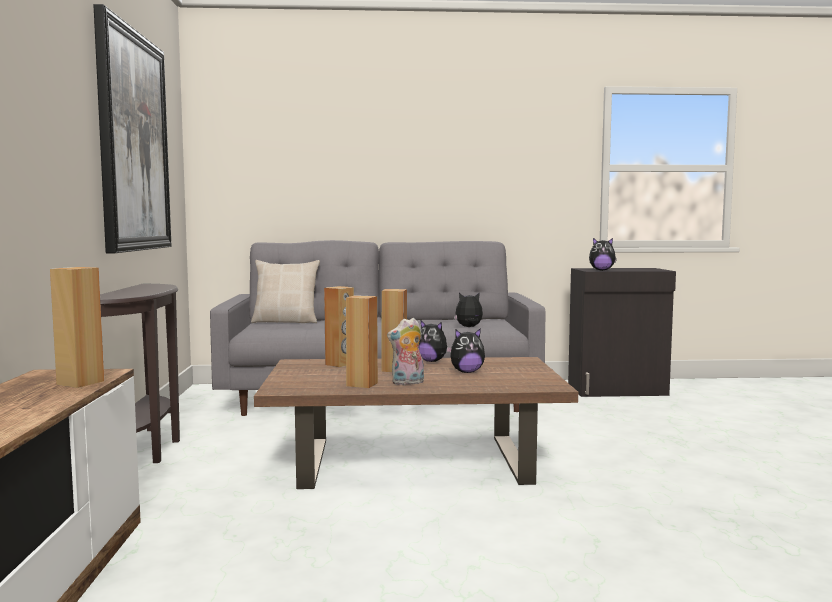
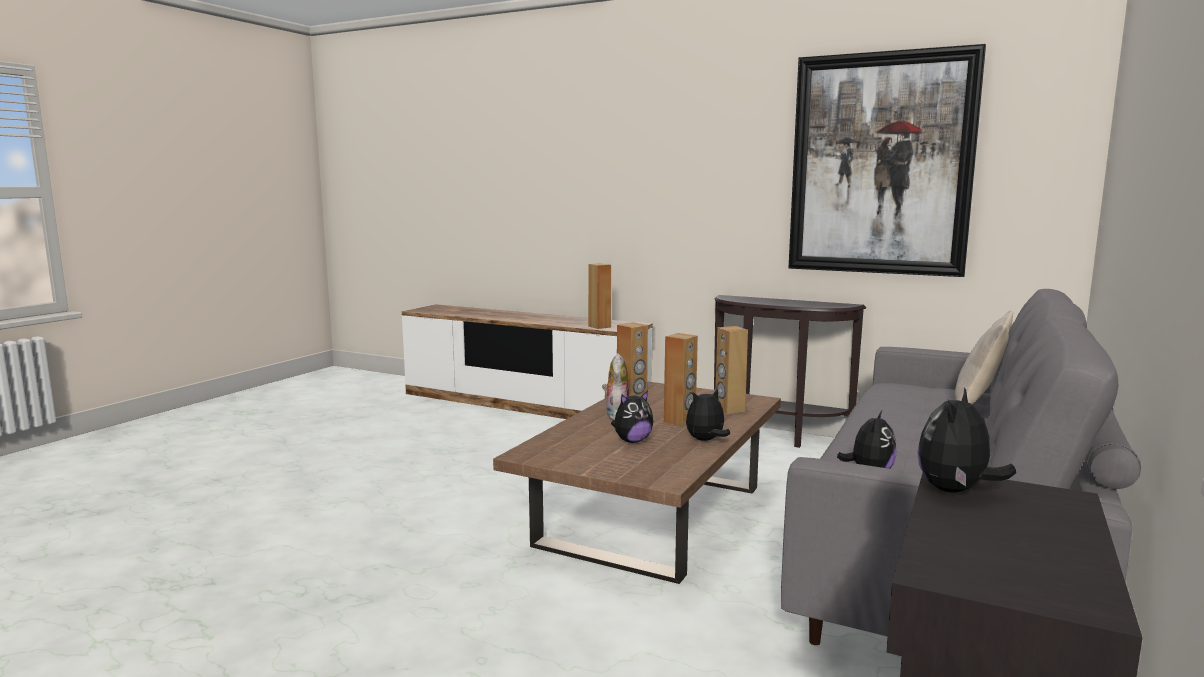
camera: 120 degrees right, 5 degrees up
plush toy [450,328,485,373] -> plush toy turned 135 degrees counterclockwise [611,391,653,443]

